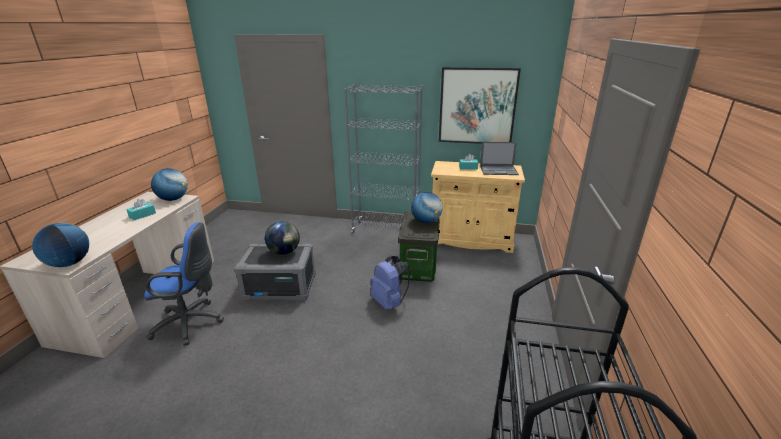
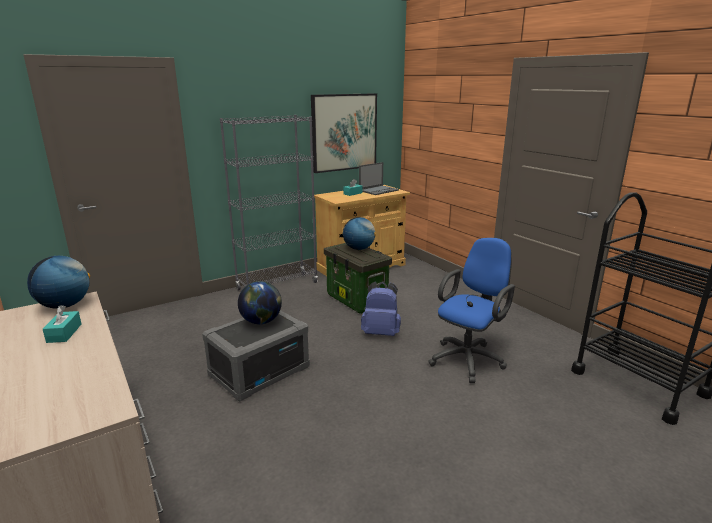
camera: 45 degrees left, 5 degrees down
globe [32,223,89,267] -> none
blue office chair [144,222,224,346] -> blue office chair moved to [428,238,515,383]

